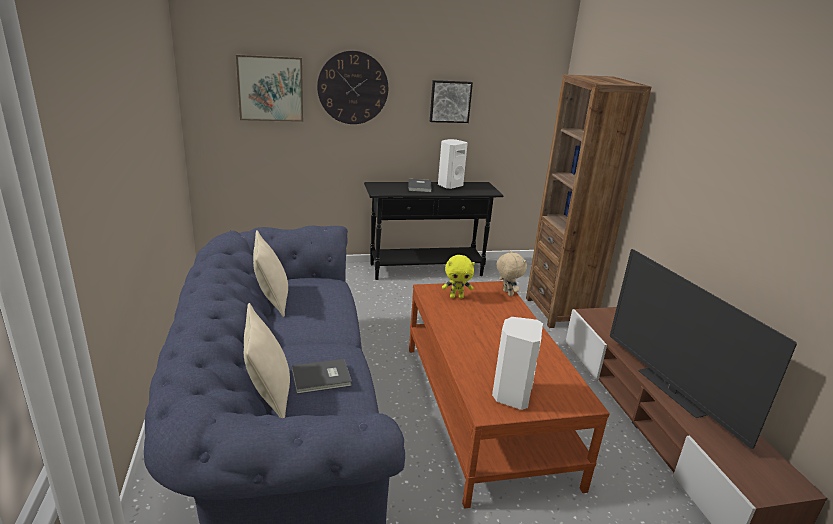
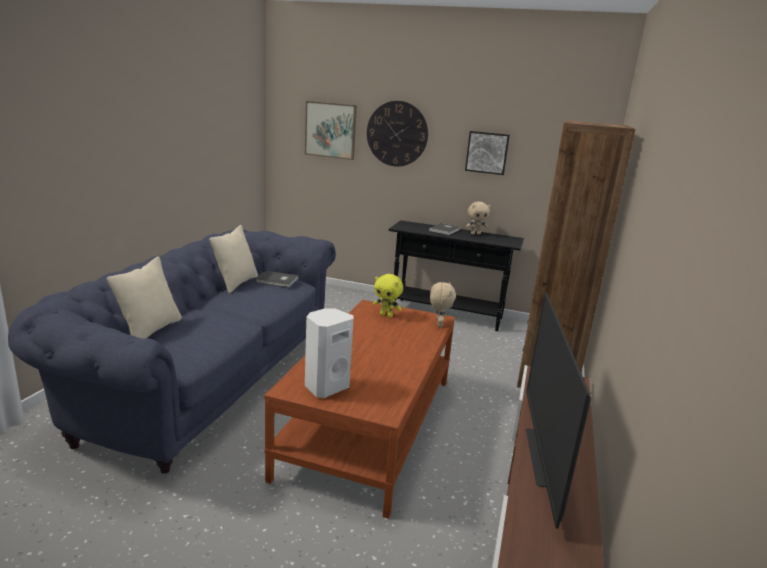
camera: 30 degrees right, 5 degrees down
grey book [292,359,352,394] -> grey book moved to [256,271,299,287]
white speaker [438,139,468,189] -> beige plush toy [466,201,491,235]

